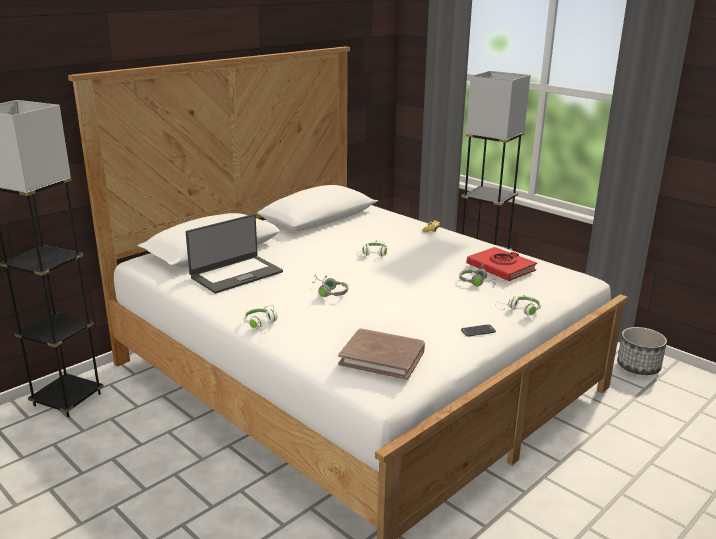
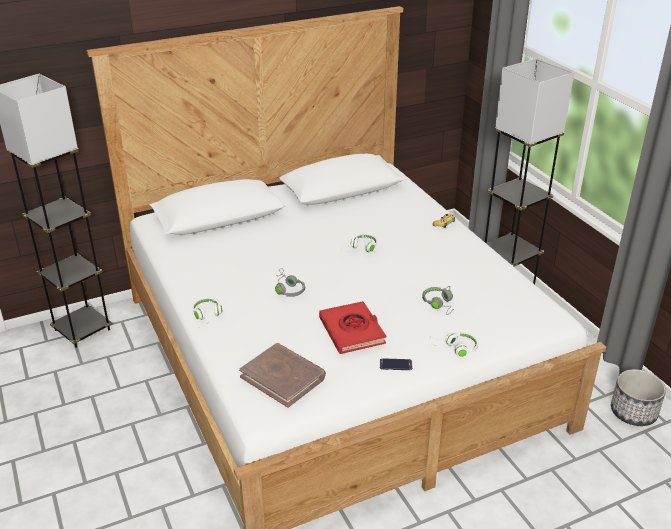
camera: 20 degrees right, 10 degrees up
laptop [186,214,283,293] -> none
red book [467,247,537,281] -> red book moved to [319,301,386,354]

